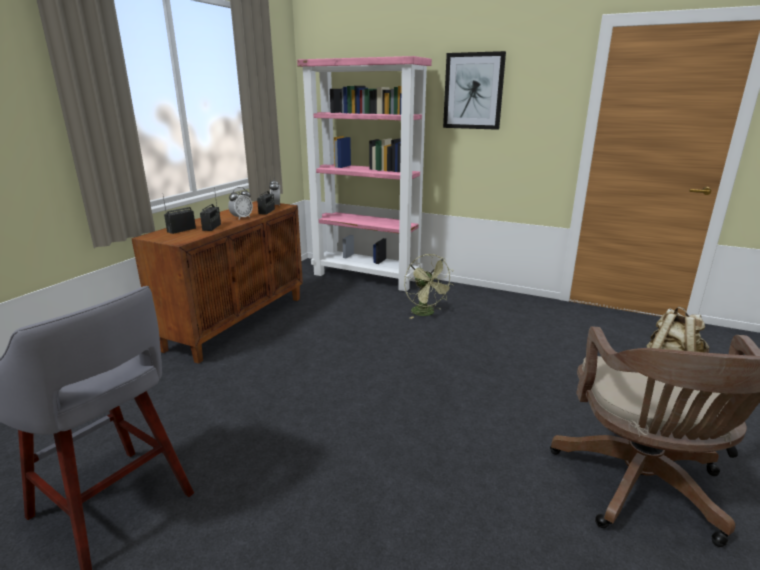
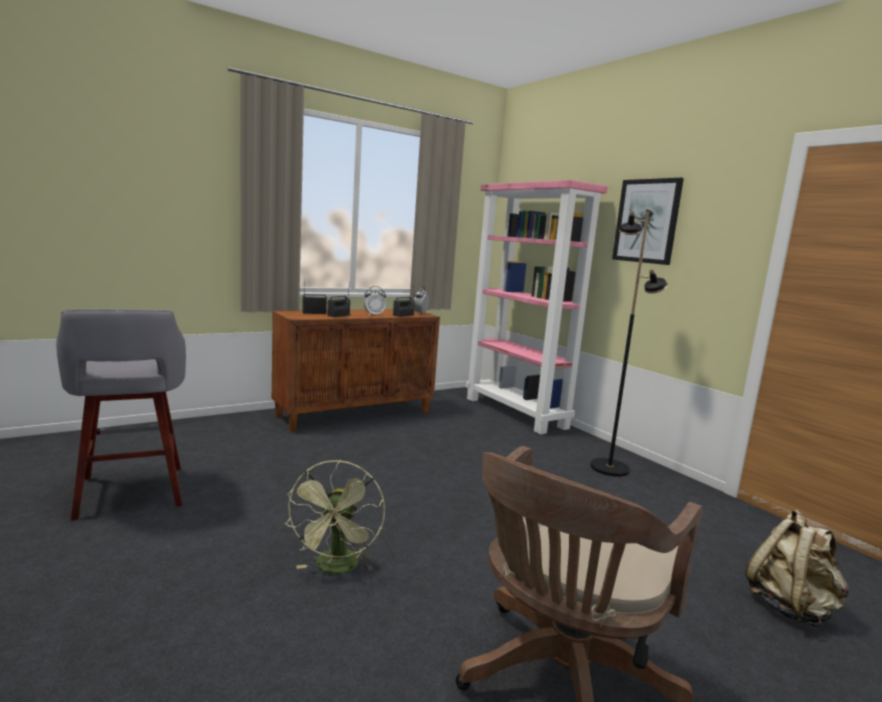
camera: 30 degrees right, 10 degrees down
green fan [404,254,454,319] -> green fan moved to [284,460,385,574]
none -> black floor lamp [590,211,668,477]

